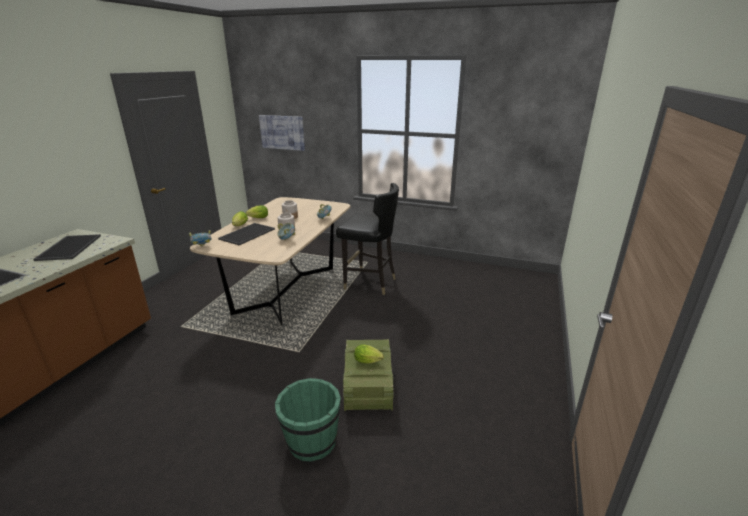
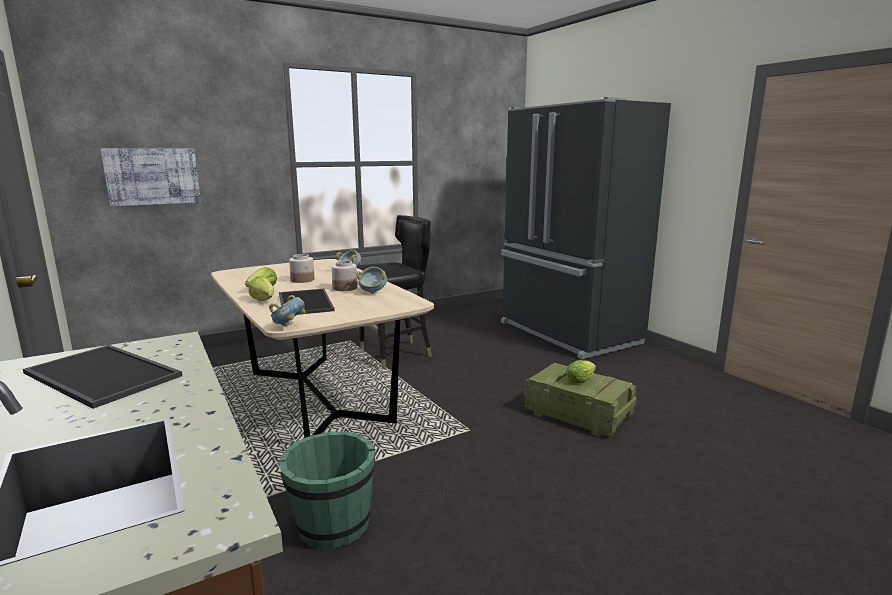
camera: 50 degrees left, 10 degrees down
green bucket [275,378,341,462] -> green bucket moved to [279,432,375,549]
none -> black fridge [501,97,671,359]

